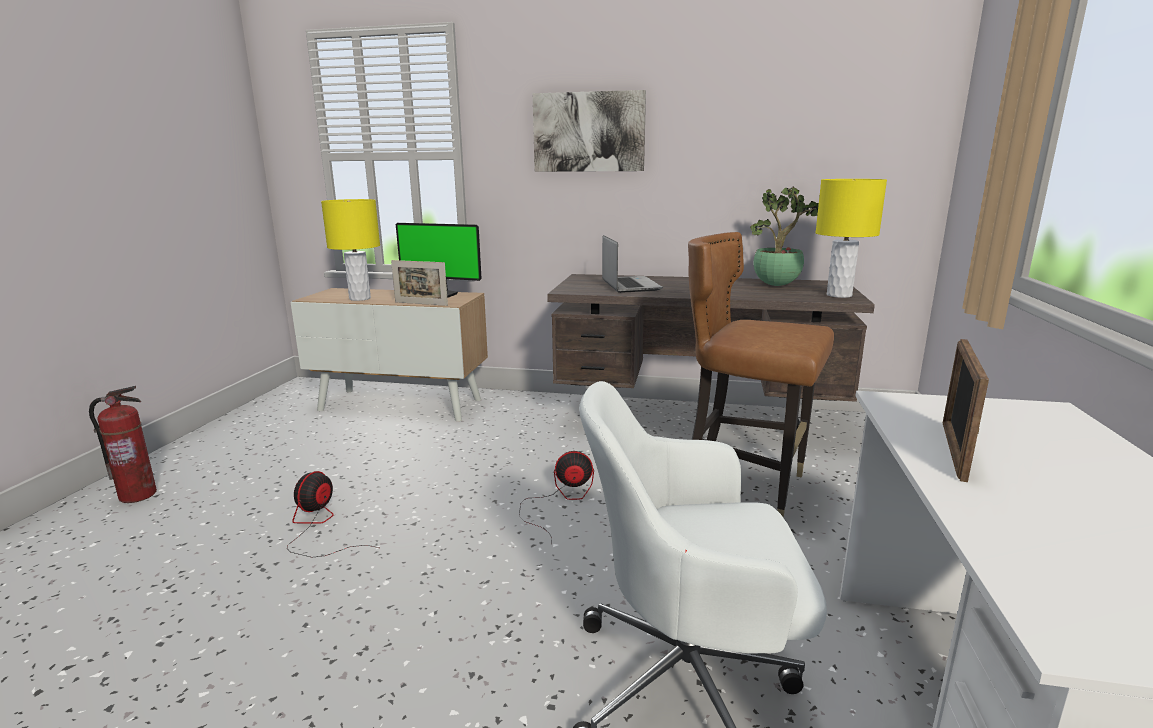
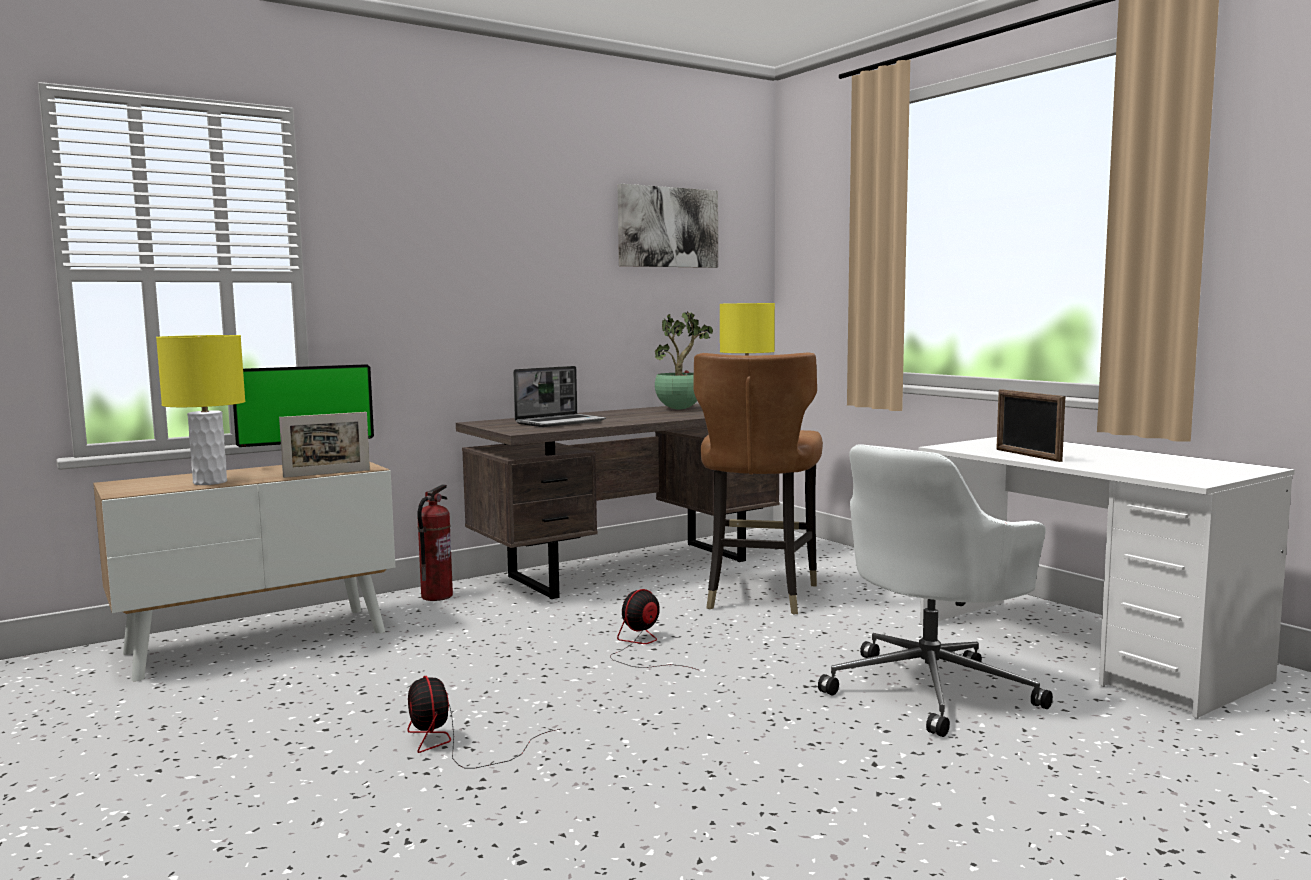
camera: 45 degrees left, 10 degrees down
fire extinguisher [89,386,157,503] -> fire extinguisher moved to [417,484,453,601]
picture [533,90,646,172] -> picture moved to [618,184,718,268]
laptop [602,235,663,293] -> laptop turned 105 degrees clockwise [513,366,606,427]
brown chair [688,232,834,518] -> brown chair turned 60 degrees counterclockwise [693,353,823,614]

